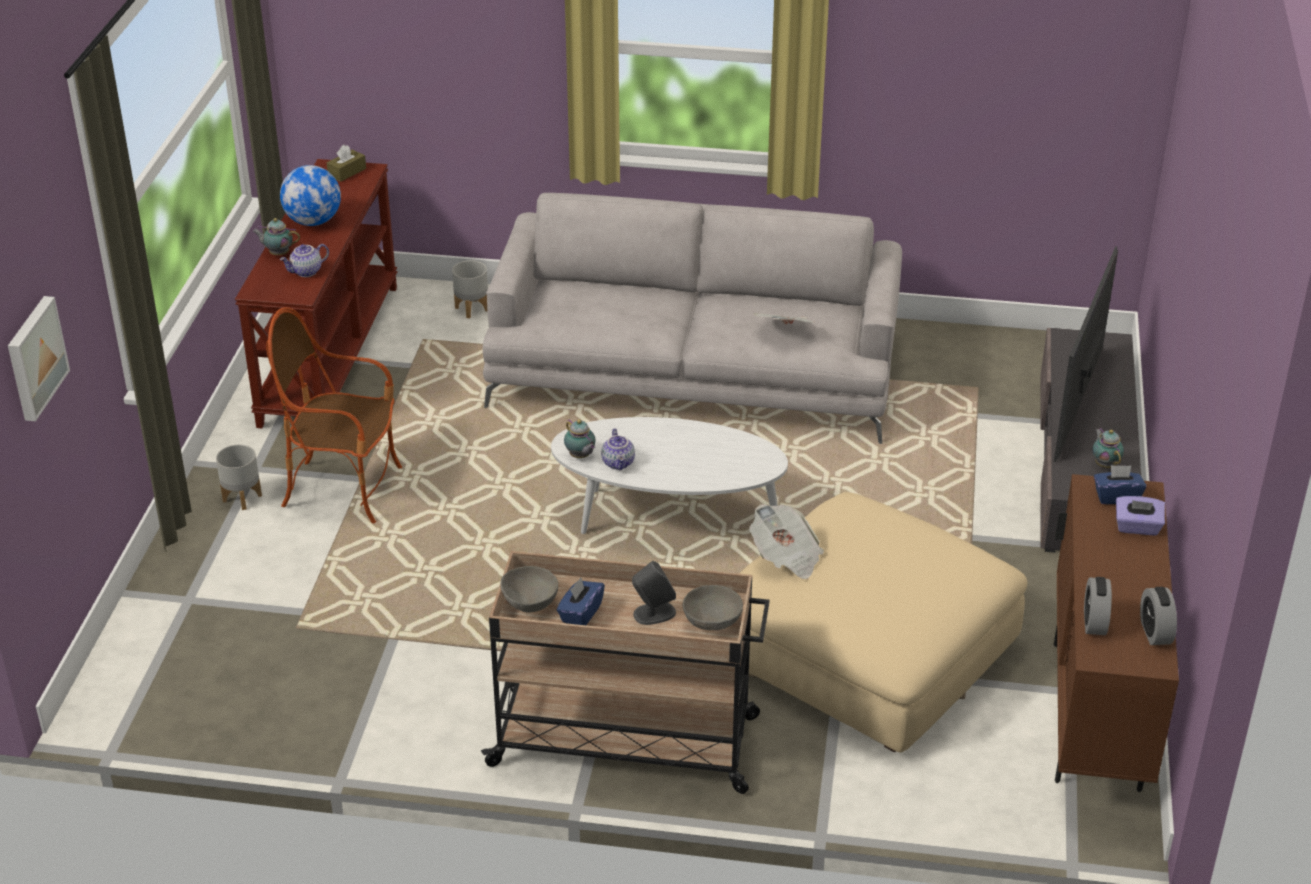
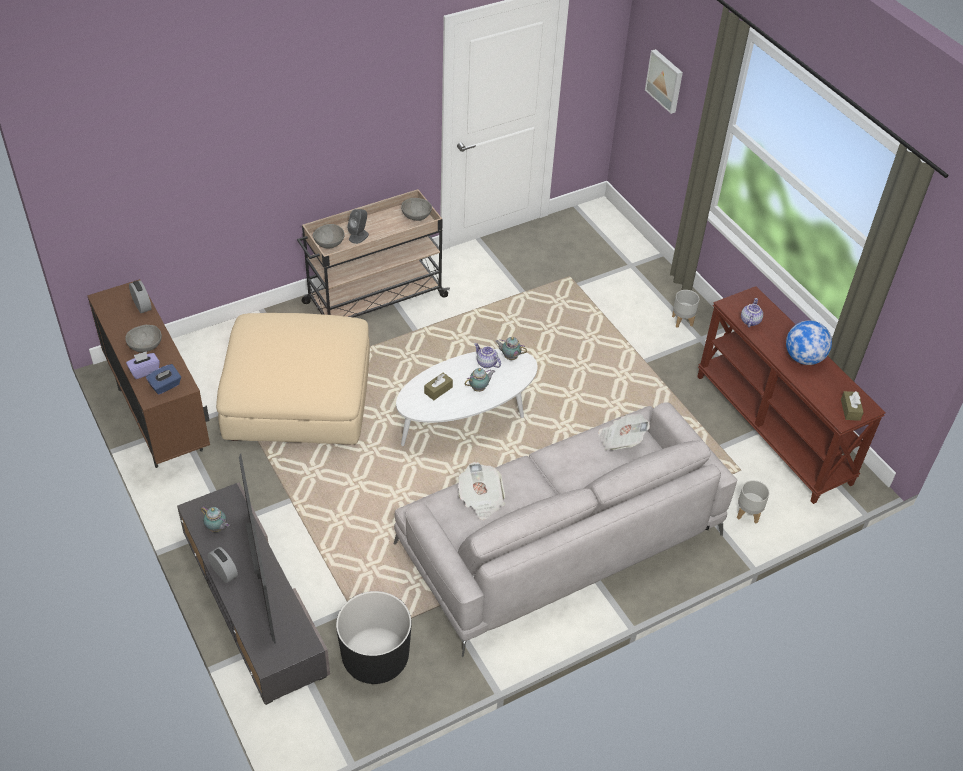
camera: 140 degrees right, 10 degrees up
teapot [252,218,300,255] -> teapot moved to [465,368,495,392]
armchair [266,307,402,523] -> none
blue tissue box [557,578,605,625] -> none
newspaper [749,504,824,579] -> newspaper moved to [598,414,650,450]
alarm clock [1140,587,1177,645] -> alarm clock moved to [208,547,238,583]
none -> grey bowl [125,325,162,353]
none -> black planter [336,591,412,684]
none -> brown tissue box [424,372,453,400]

